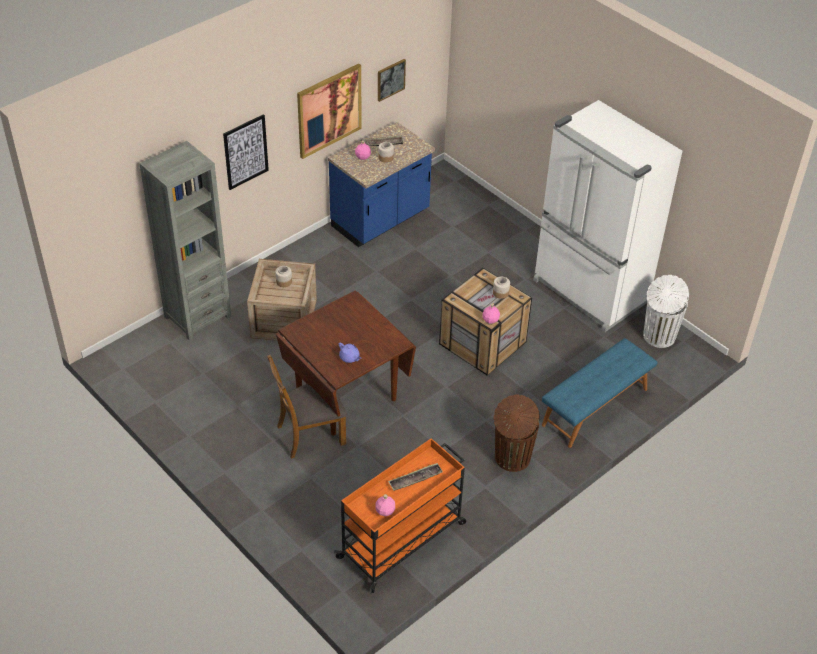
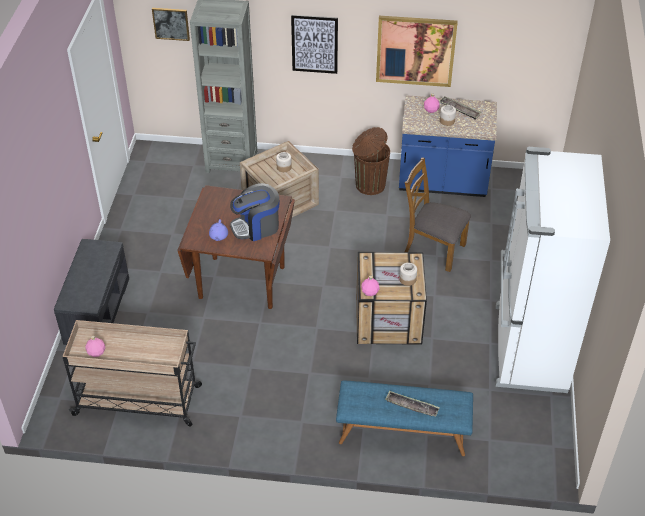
camera: 50 degrees right, 0 degrees up
brown chair [267,355,347,459] -> brown chair moved to [404,158,471,272]
orange cart [334,438,466,593] -> beige cart [62,320,202,427]
picture [378,59,406,102] -> picture moved to [152,8,190,41]
tray [388,463,443,491] -> tray moved to [385,391,440,417]
brown trash can [494,394,540,472] -> brown trash can moved to [352,127,390,195]
white trash can [643,275,689,348] -> none
none -> grey bench [54,239,129,345]
none -> coffee machine [230,183,279,241]

